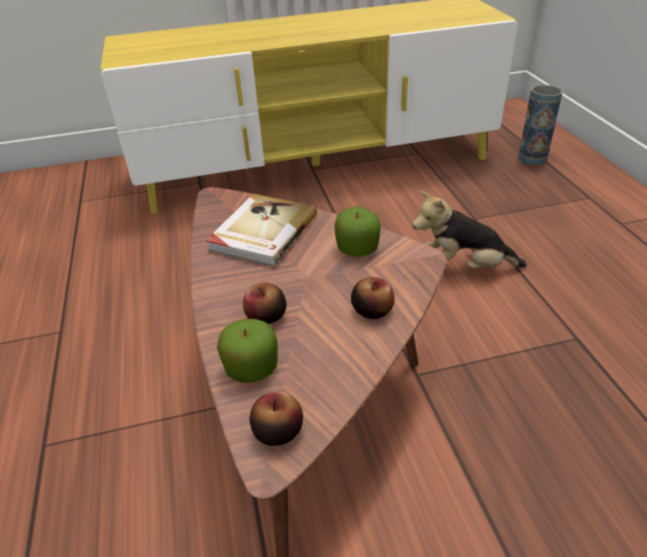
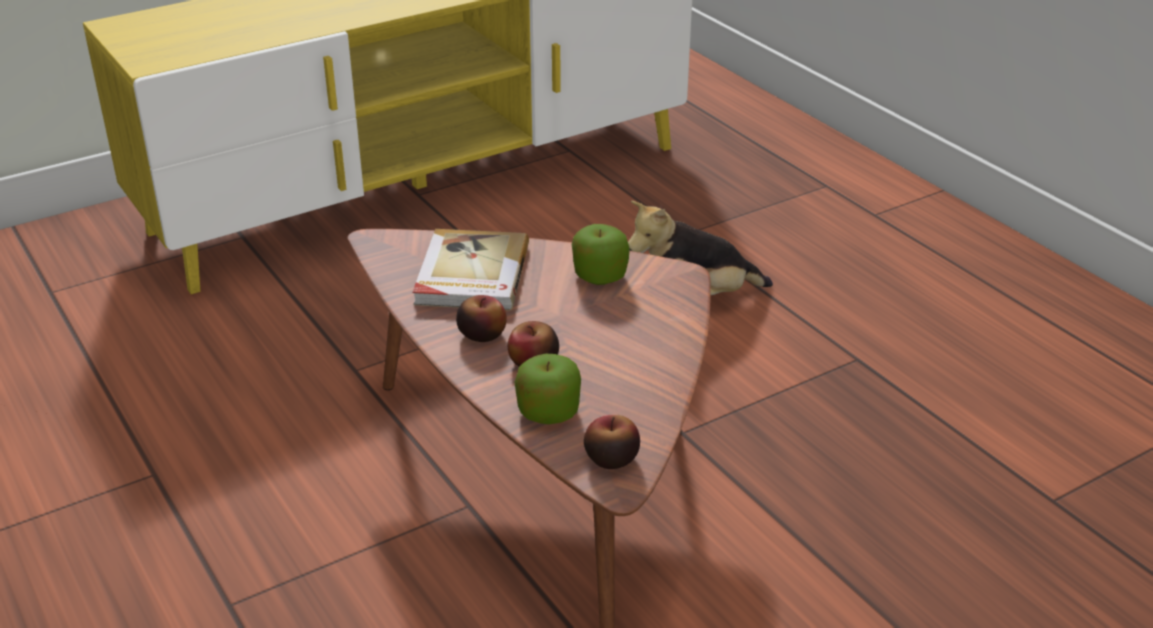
camera: 20 degrees left, 5 degrees down
apple [351,277,395,319] -> apple moved to [456,295,507,342]
vase [518,85,563,165] -> none

